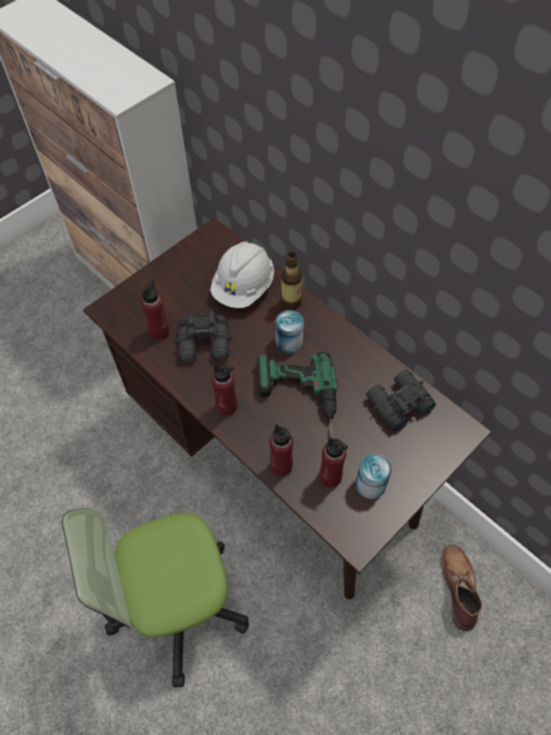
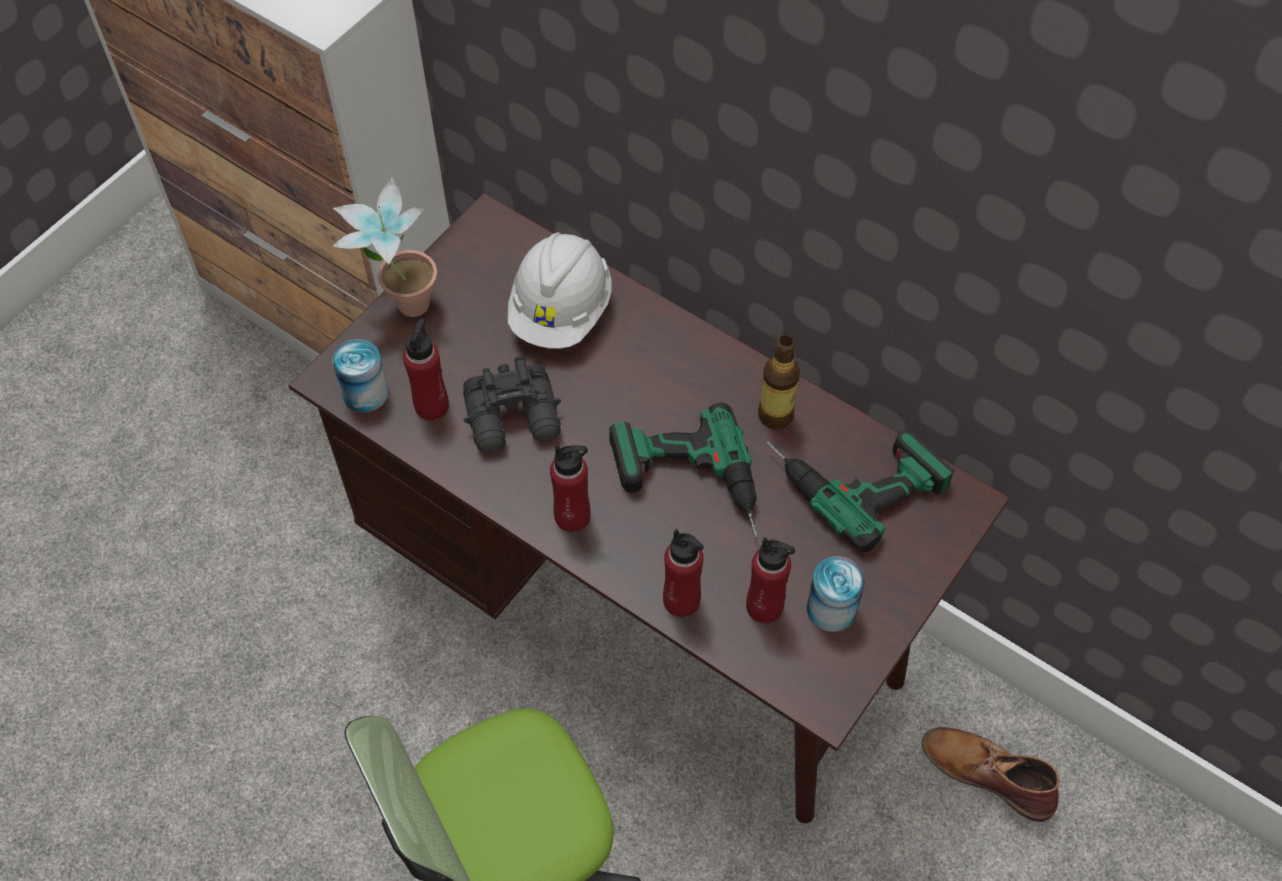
camera: 10 degrees left, 0 degrees up
can [276,310,304,354] -> can moved to [332,339,389,412]
bottle [281,252,302,310] -> bottle moved to [758,334,800,429]
black binoculars [366,369,436,431] -> power drill [767,431,954,552]
brown boot [441,544,482,631] -> brown boot turned 45 degrees counterclockwise [922,727,1060,822]
none -> potted plant [331,176,437,317]

